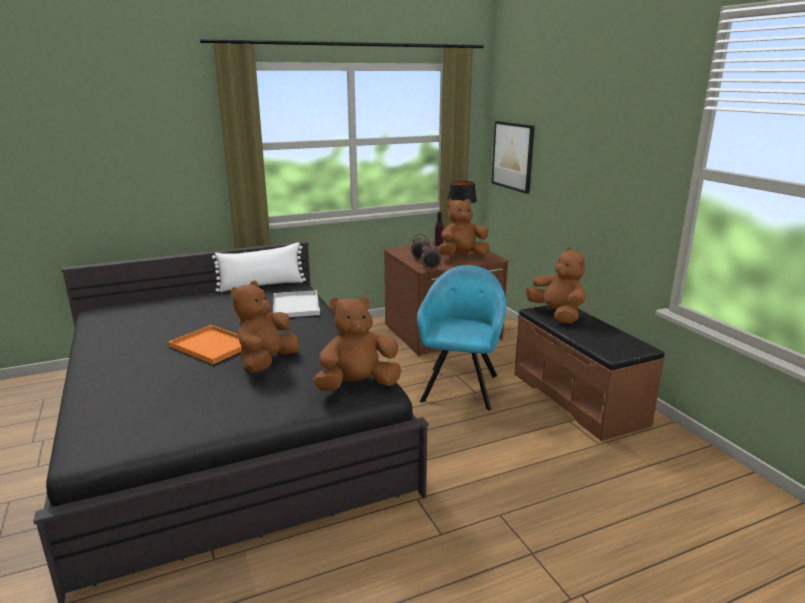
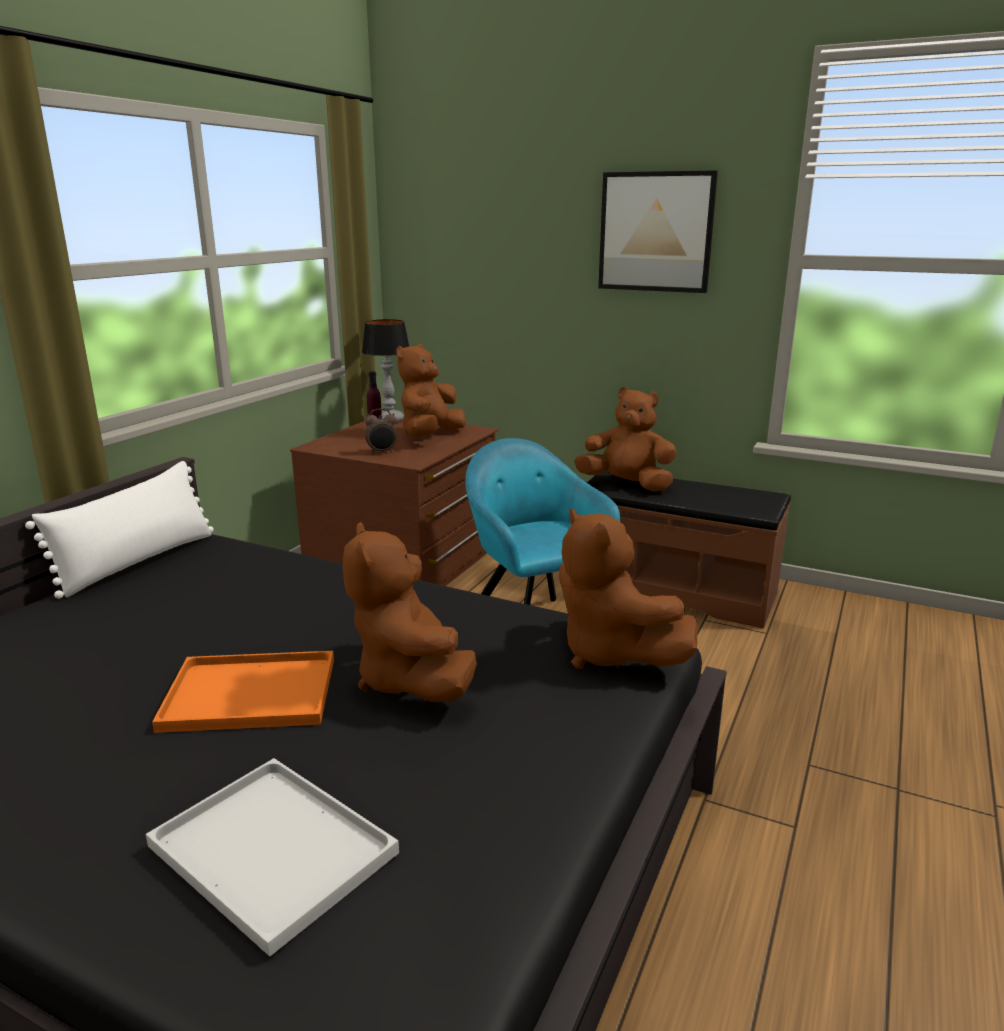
camera: 40 degrees left, 0 degrees up
white tray [273,290,320,317] -> white tray moved to [146,758,399,956]
brown plush toy [313,296,401,391] -> brown plush toy turned 60 degrees counterclockwise [559,508,698,669]
alarm clock [421,242,441,270] -> none
picture [492,121,535,194] -> picture moved to [598,170,718,293]

